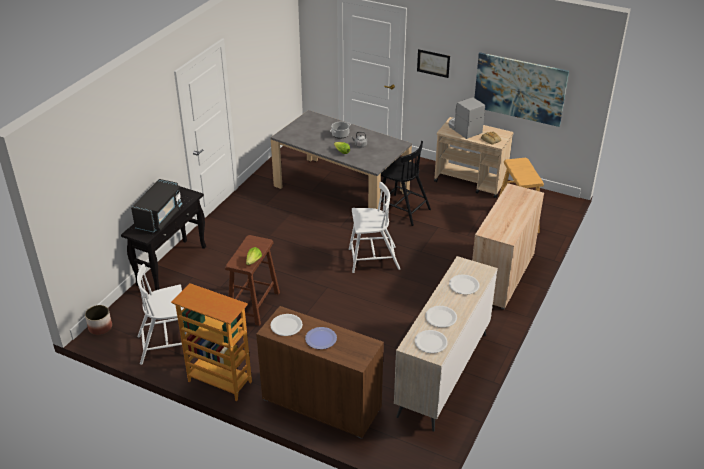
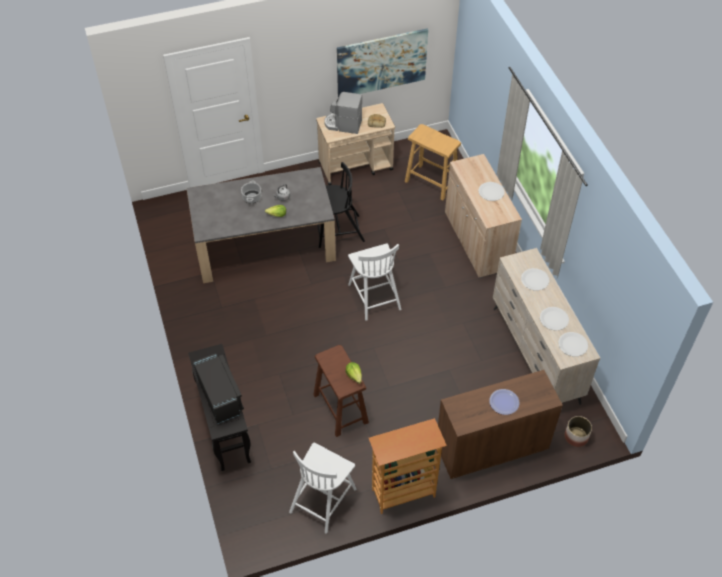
camera: 45 degrees left, 15 degrees up
planter [85,305,112,335] -> planter moved to [565,416,592,447]
white plate [270,314,303,336] -> white plate moved to [478,182,505,201]
white chair [349,182,400,273] -> white chair turned 120 degrees clockwise [348,243,401,321]
picture [417,49,450,78] -> none

